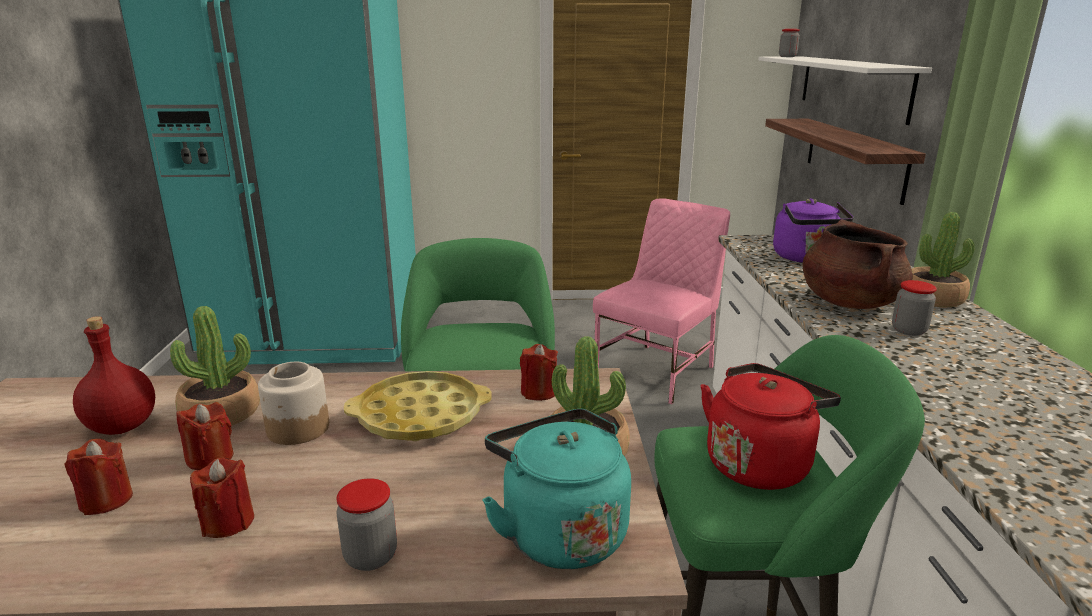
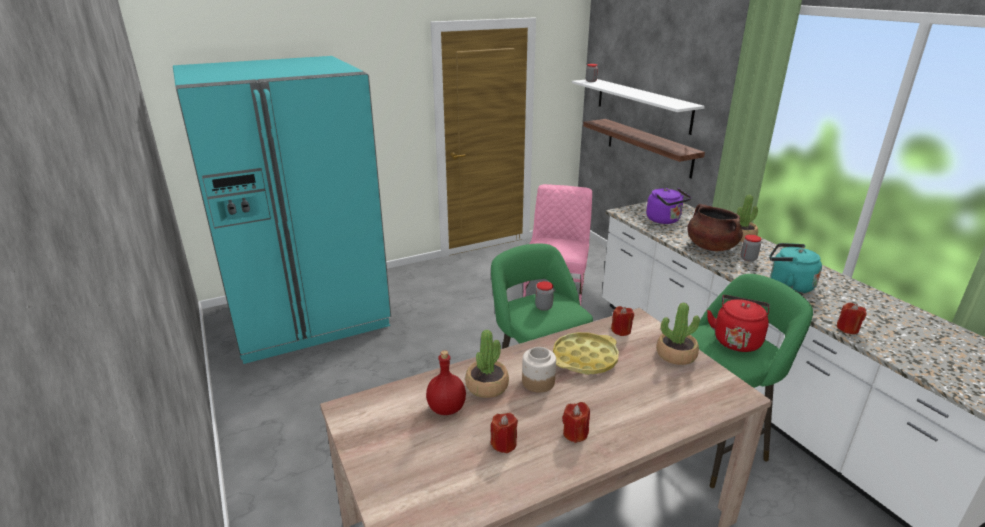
camera: 25 degrees left, 5 degrees up
red candle [177,402,234,470] -> red candle moved to [837,303,866,334]
jar [336,478,397,571] -> jar moved to [535,281,554,311]
turquoise kettle [482,409,631,569] -> turquoise kettle moved to [769,243,822,293]

